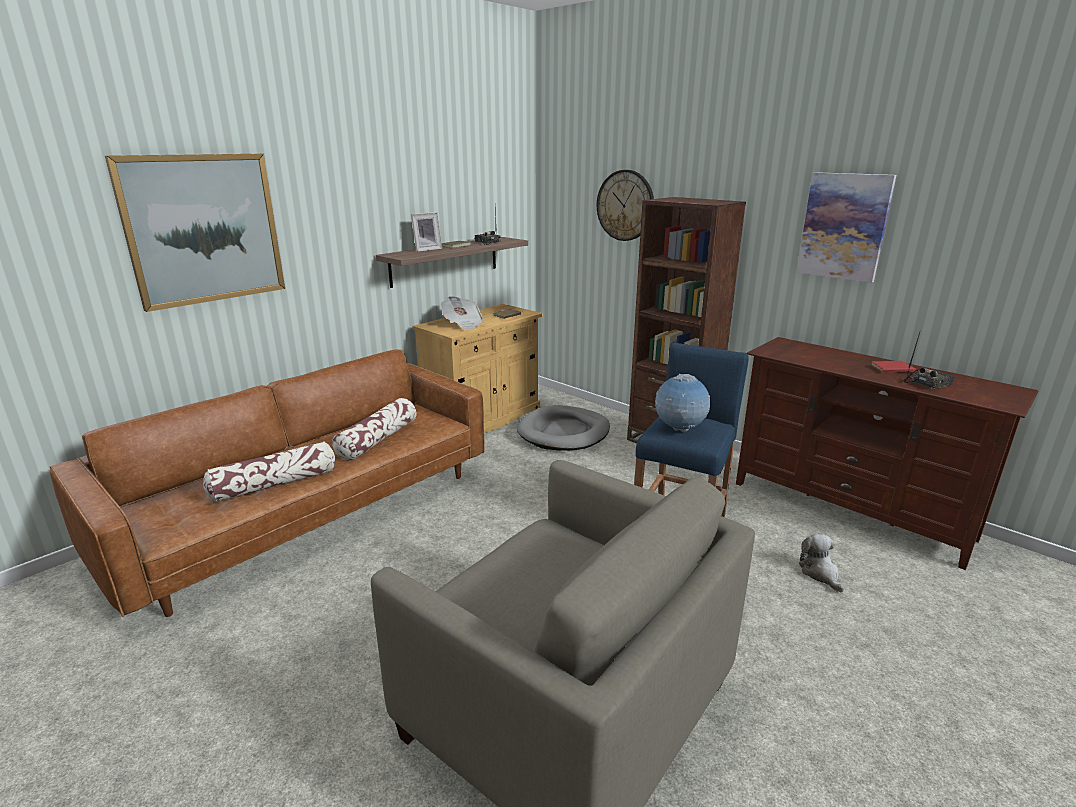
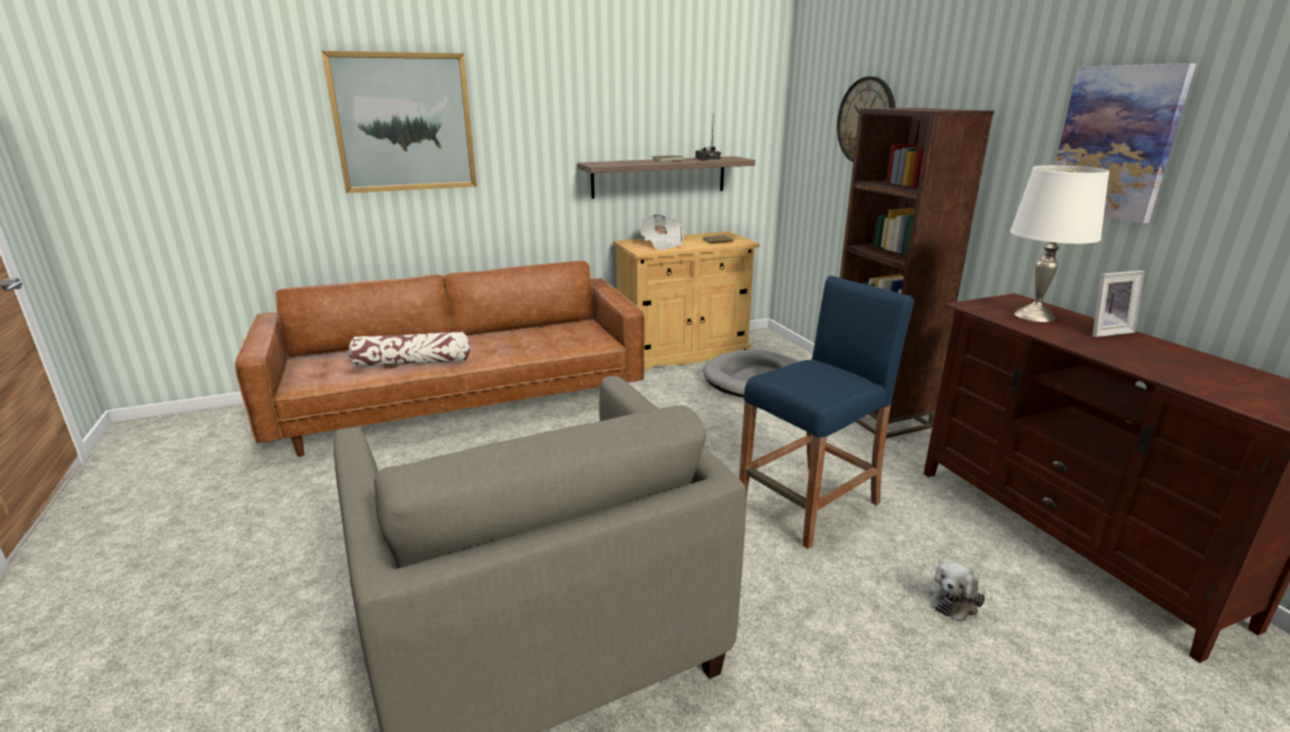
camera: 25 degrees right, 0 degrees up
pillow [332,398,416,461] -> none
picture frame [411,212,442,252] -> picture frame moved to [1092,270,1145,337]
globe [655,374,710,432] -> none
plush toy [799,534,844,593] -> plush toy turned 150 degrees counterclockwise [928,562,985,622]
red book [871,361,920,373] -> none
radio [904,330,955,390] -> none
none -> white table lamp [1010,165,1109,322]

